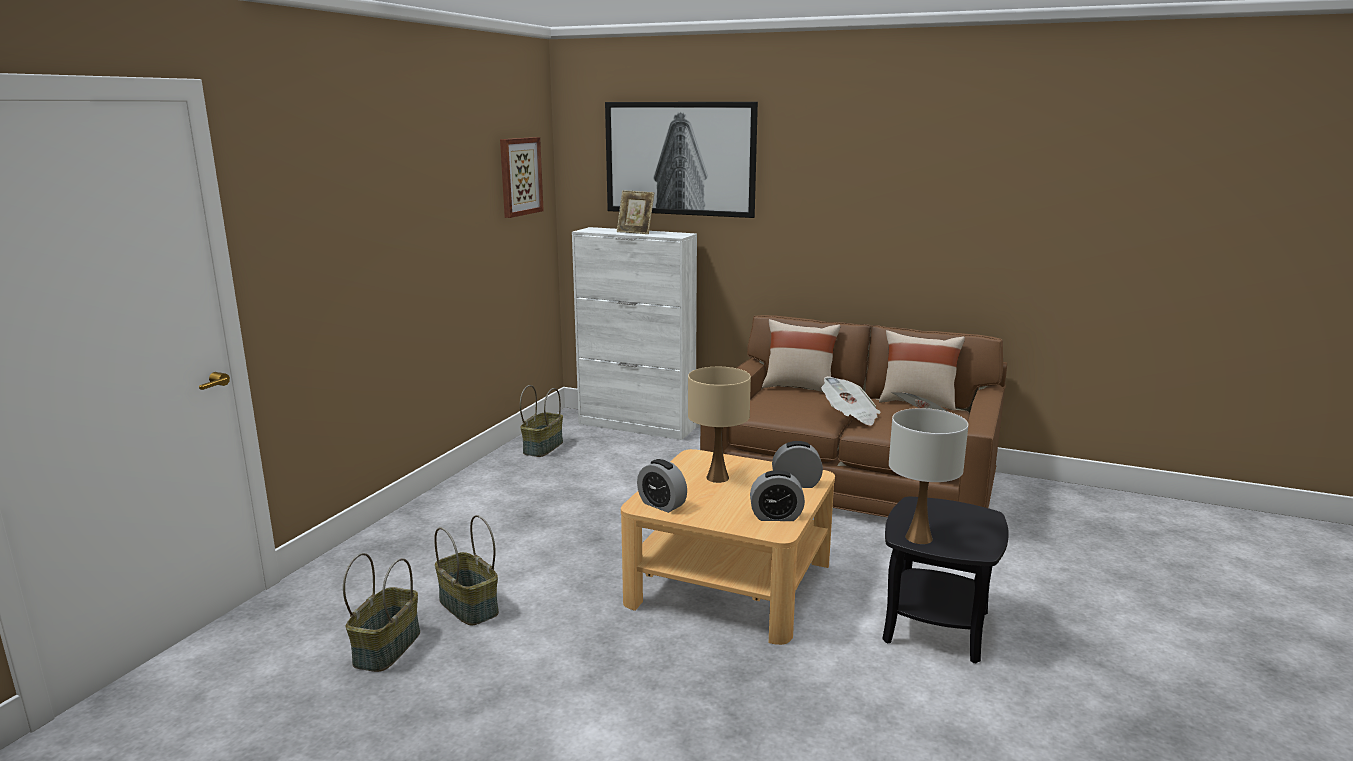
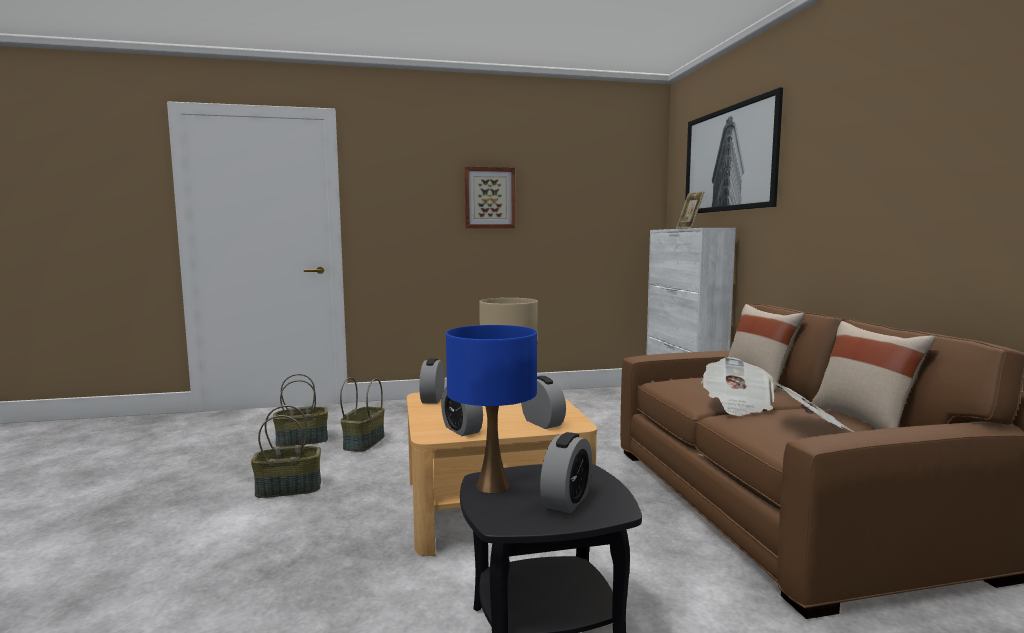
camera: 55 degrees right, 10 degrees down
picture [500,137,544,218] -> picture moved to [464,167,515,228]
basket [520,385,563,457] -> basket moved to [251,405,321,498]
white table lamp [889,408,968,544] -> blue table lamp [446,325,537,493]
none -> alarm clock [540,432,592,513]

